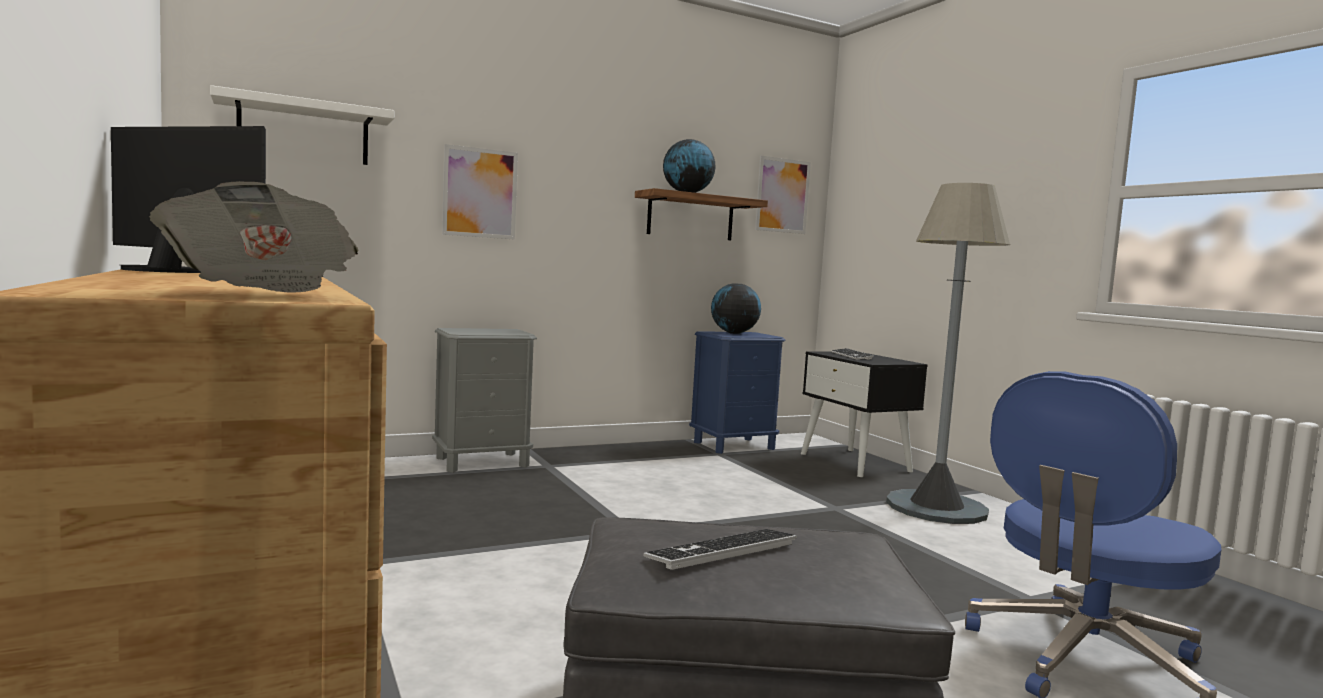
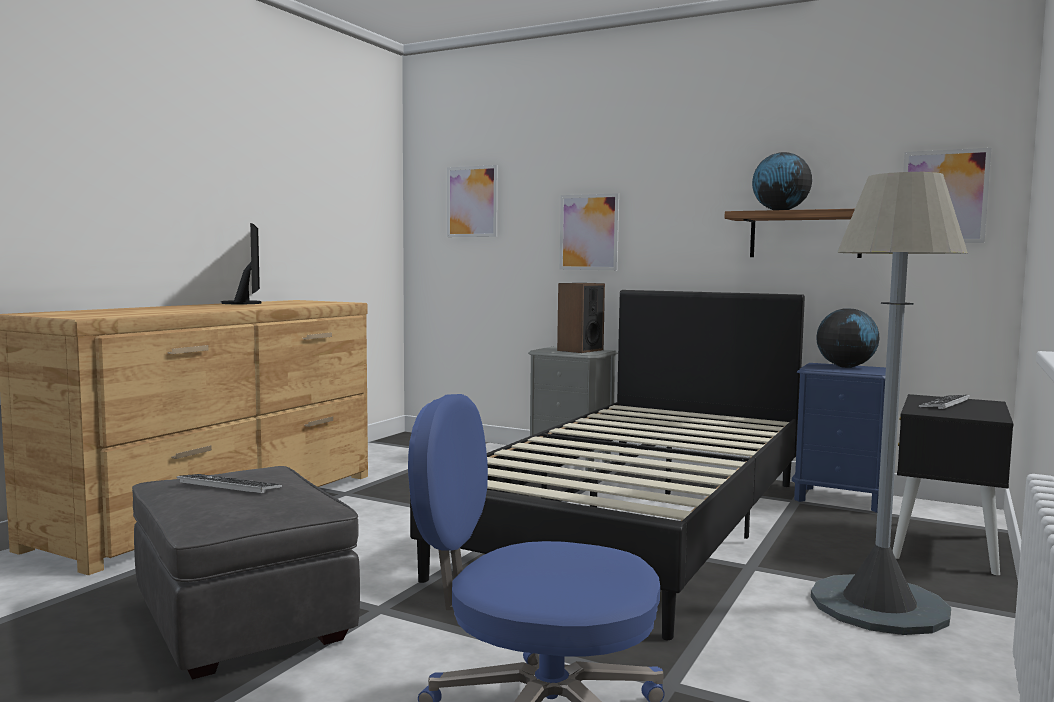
camera: 55 degrees right, 0 degrees up
newspaper [149,181,358,292] -> none
white shelf [210,85,394,165] -> picture [447,165,498,237]
none -> black bed [410,290,805,640]
none -> speaker [557,283,605,353]

